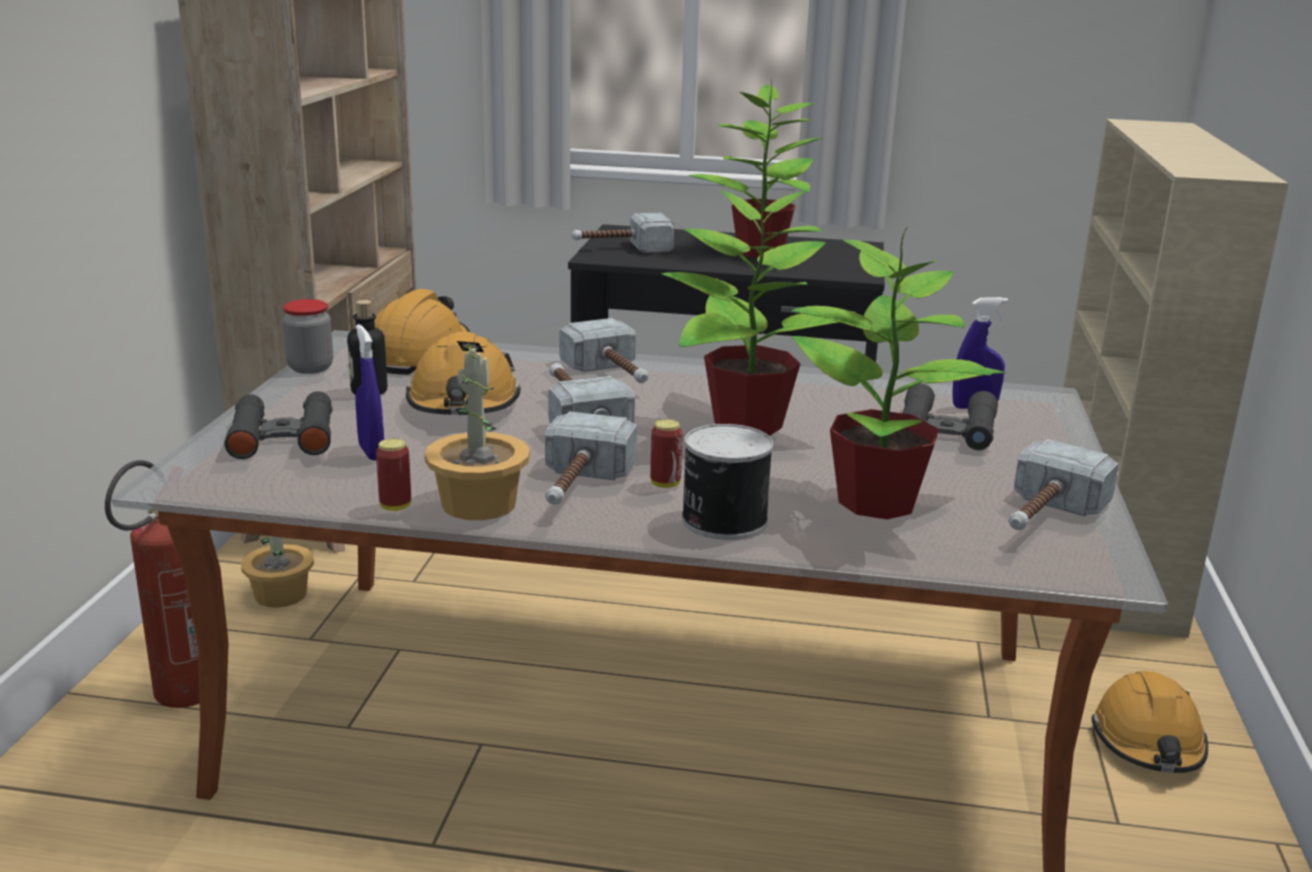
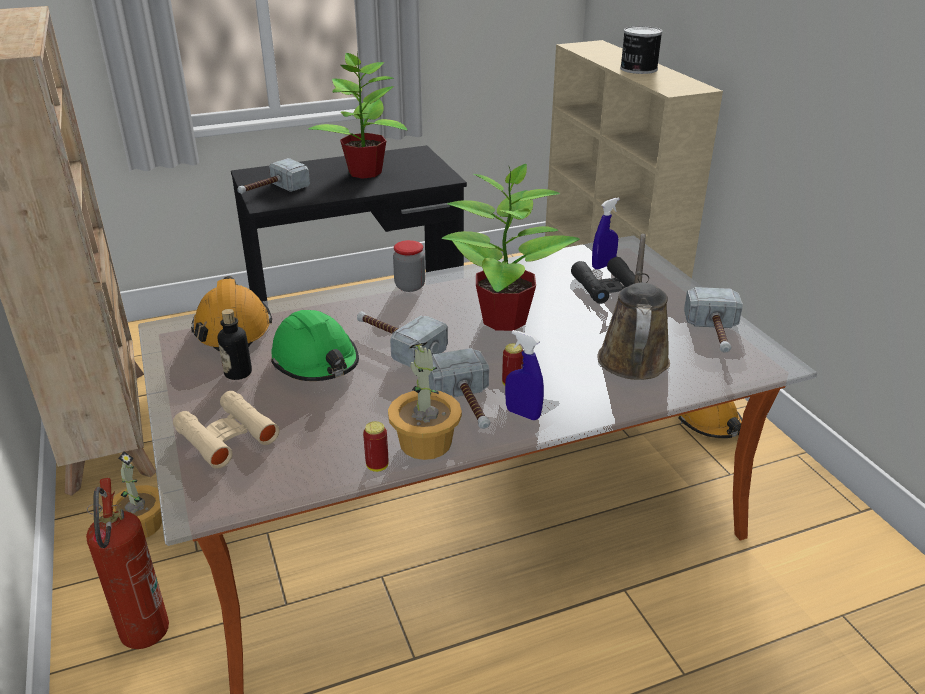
camera: 30 degrees left, 10 degrees up
black binoculars [225,391,333,459] -> beige binoculars [173,391,279,469]
jar [283,299,333,374] -> jar moved to [393,240,425,292]
blue spray bottle [356,324,384,461] -> blue spray bottle moved to [505,330,544,420]
orange hard hat [406,332,521,415] -> green hard hat [271,310,359,381]
hammer [559,318,649,383] -> none
can [682,424,773,540] -> can moved to [620,26,662,74]
potted plant [791,227,1006,519] -> brown watering can [598,234,670,380]

